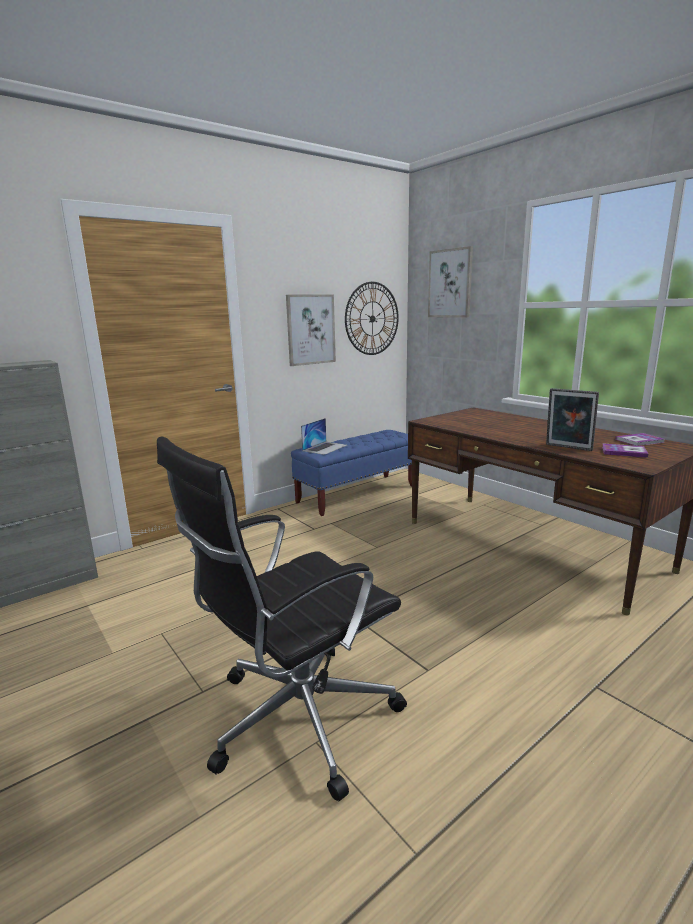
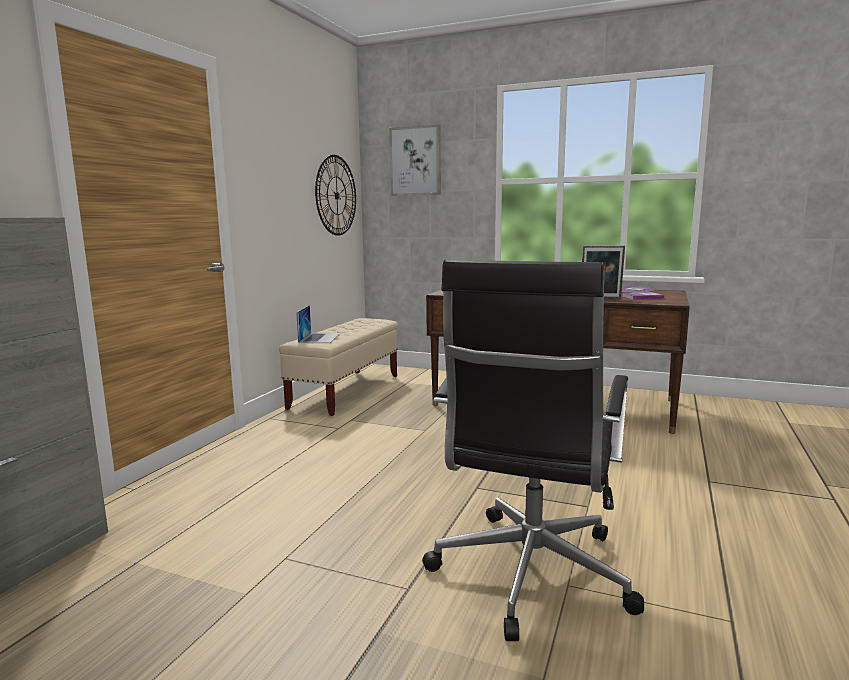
camera: 30 degrees left, 5 degrees down
picture [286,294,336,366] -> none
blue bench [291,430,412,516] -> beige bench [279,318,398,416]

